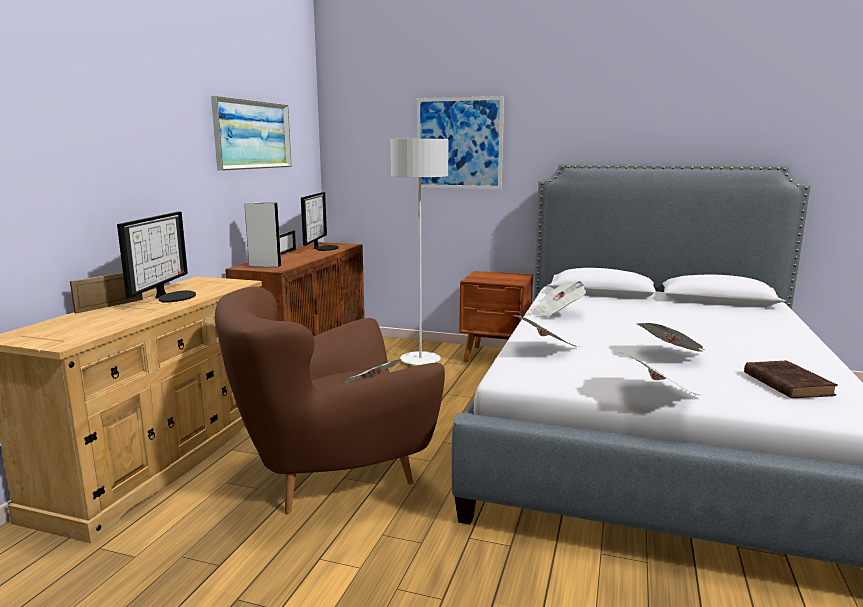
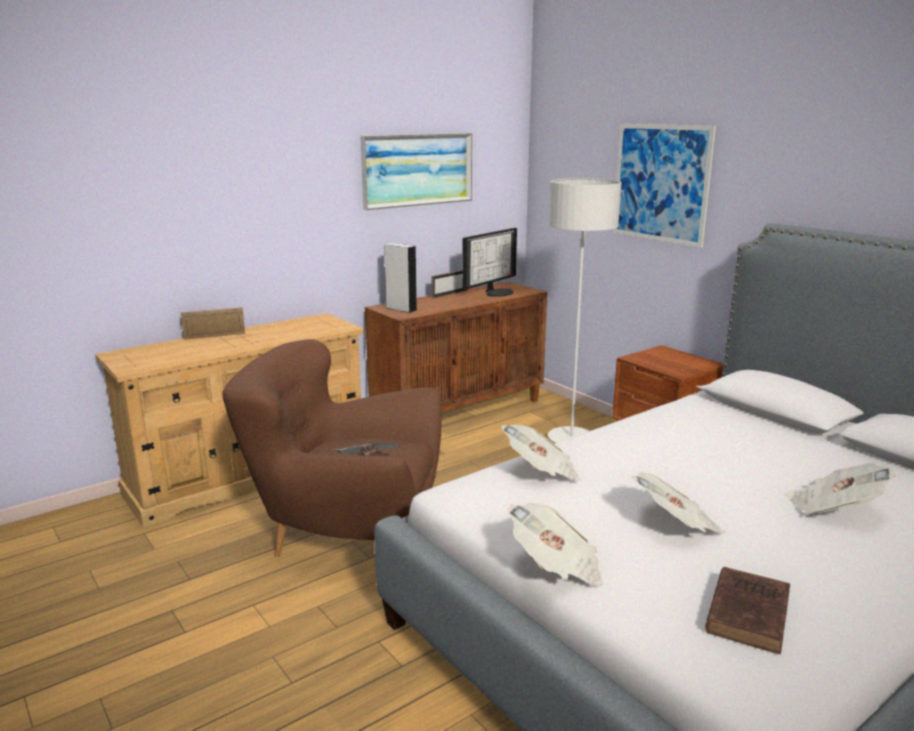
camera: 35 degrees right, 5 degrees up
monitor [117,212,196,303] -> none
newspaper [528,281,586,317] -> newspaper moved to [787,463,895,515]

